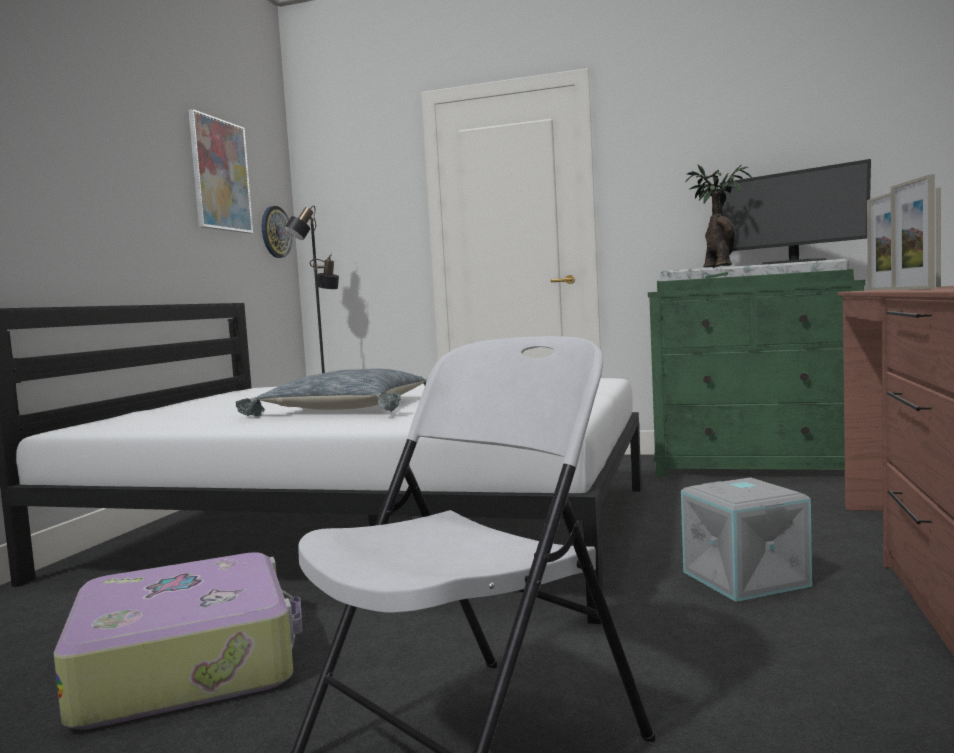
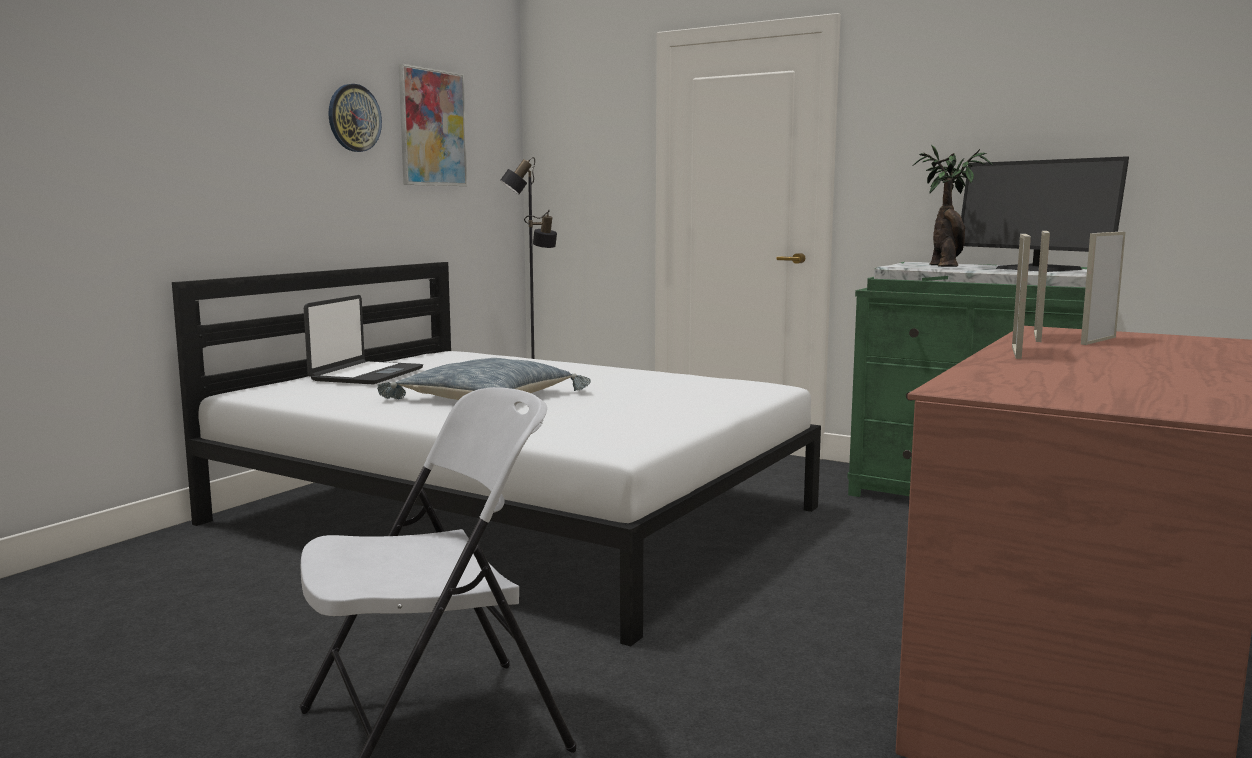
camera: 15 degrees right, 5 degrees up
suitcase [54,552,303,730] -> none
wall clock [262,206,292,258] -> wall clock moved to [329,84,382,152]
grey storage box [681,477,812,602] -> none
none -> laptop [304,295,423,385]

